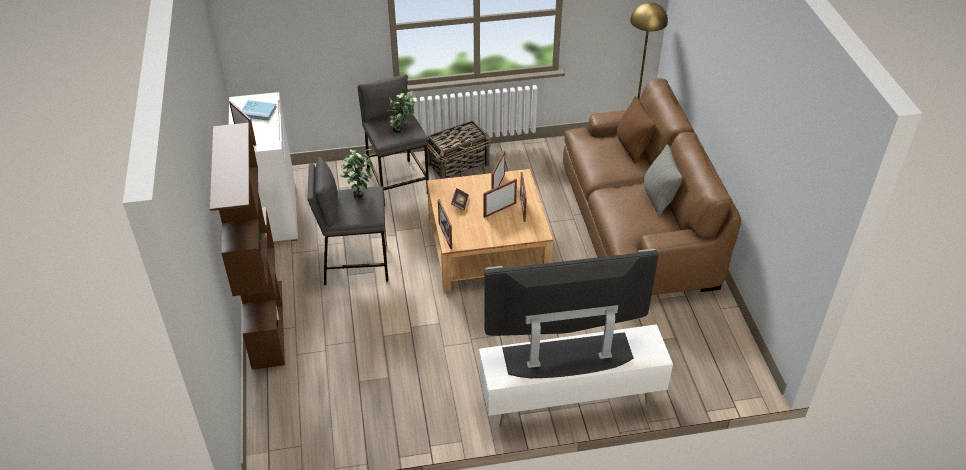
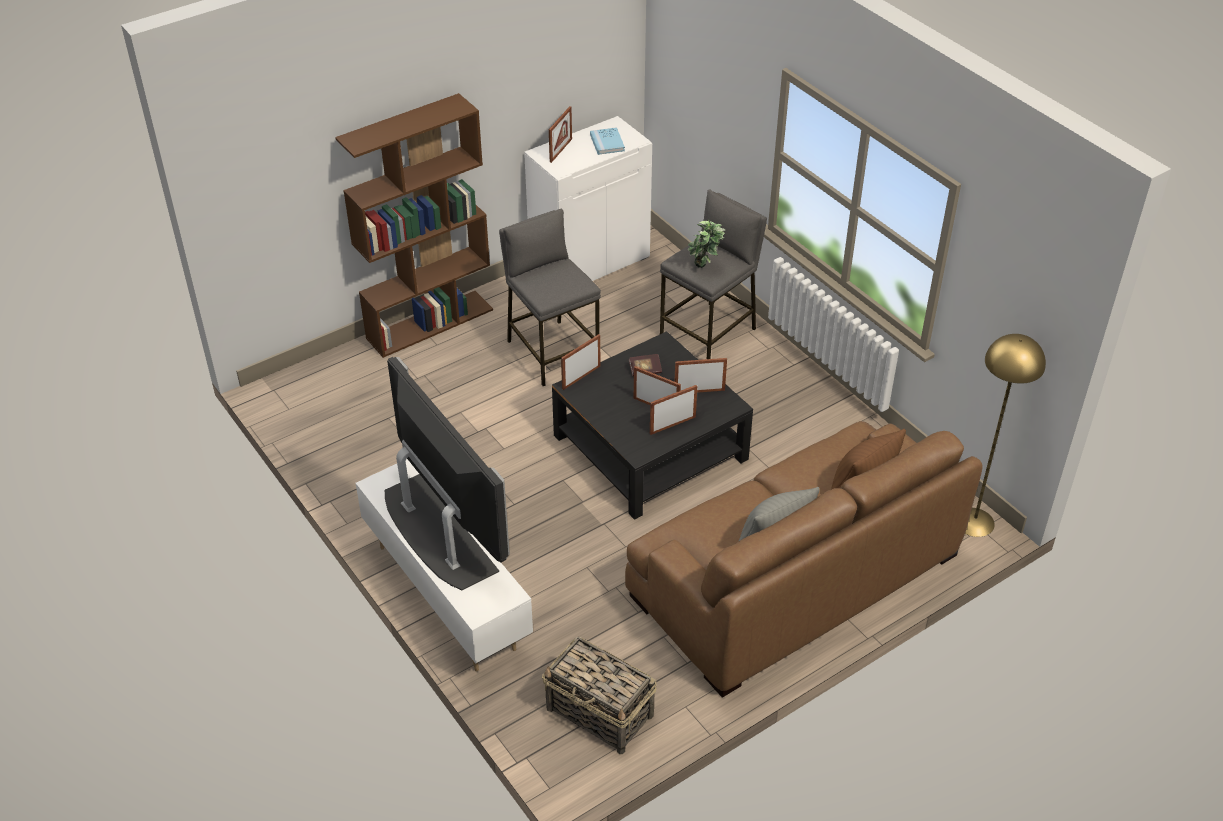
camera: 65 degrees right, 0 degrees up
potted plant [340,149,373,199] -> none
basket [427,120,491,179] -> basket moved to [542,636,657,754]
beige coffee table [427,169,553,292] -> black coffee table [552,331,753,520]

